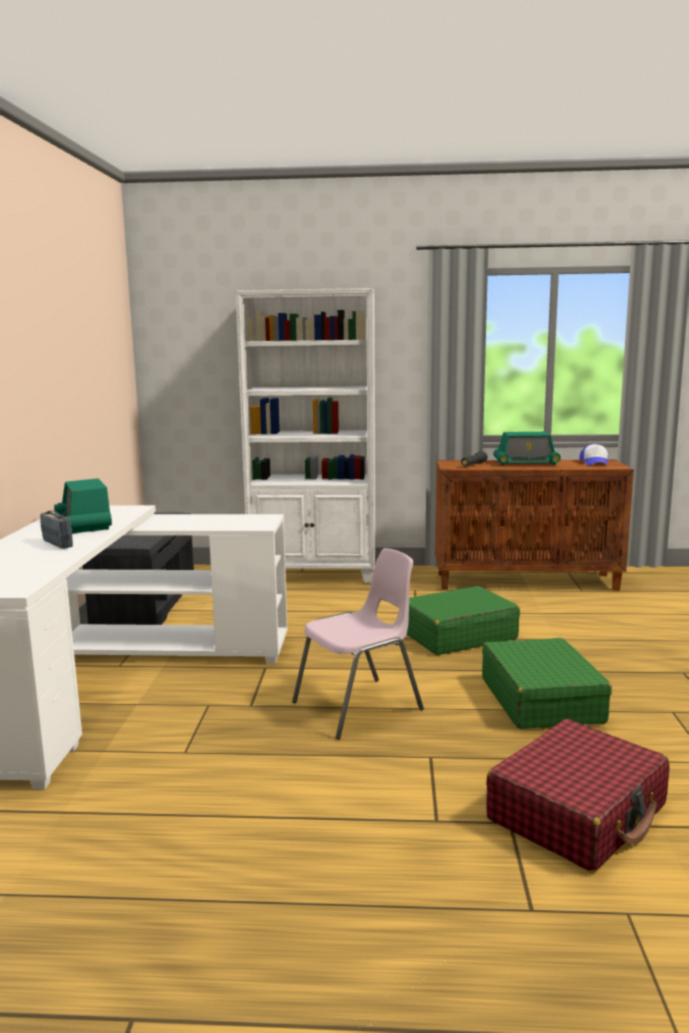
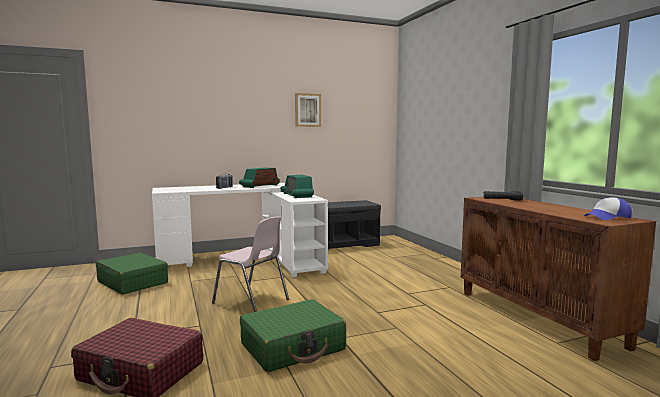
camera: 65 degrees right, 5 degrees down
white bookcase [235,288,375,583] -> none
green suitcase [406,586,520,655] -> green suitcase moved to [96,253,168,295]
radio [493,432,561,466] -> radio moved to [280,175,314,198]
none -> picture [295,93,321,127]

